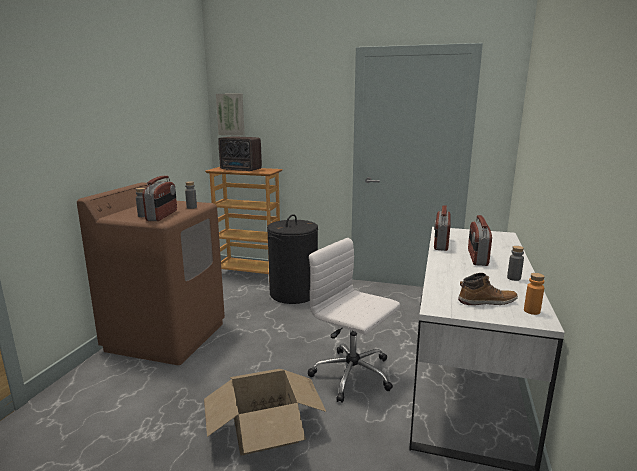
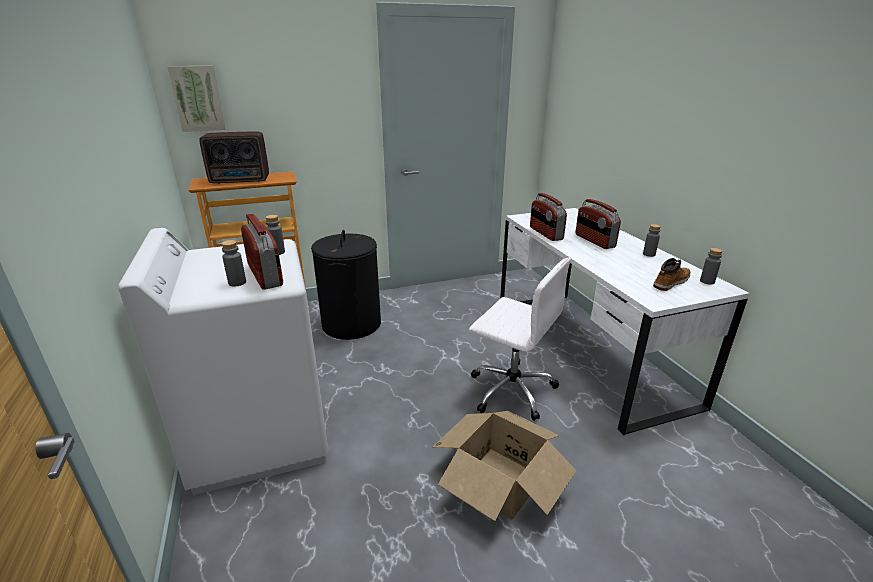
camera: 35 degrees left, 10 degrees up
brown washing machine [77,182,225,365] -> white washing machine [118,228,328,495]
white office chair [308,238,400,403] -> white office chair turned 150 degrees counterclockwise [469,258,571,421]
orange bottle [524,273,545,315] -> grey bottle [700,248,723,284]

